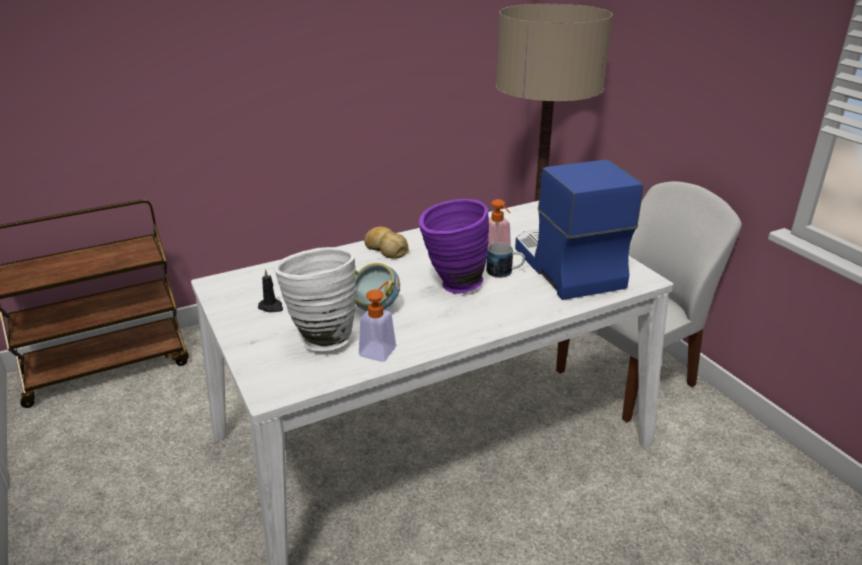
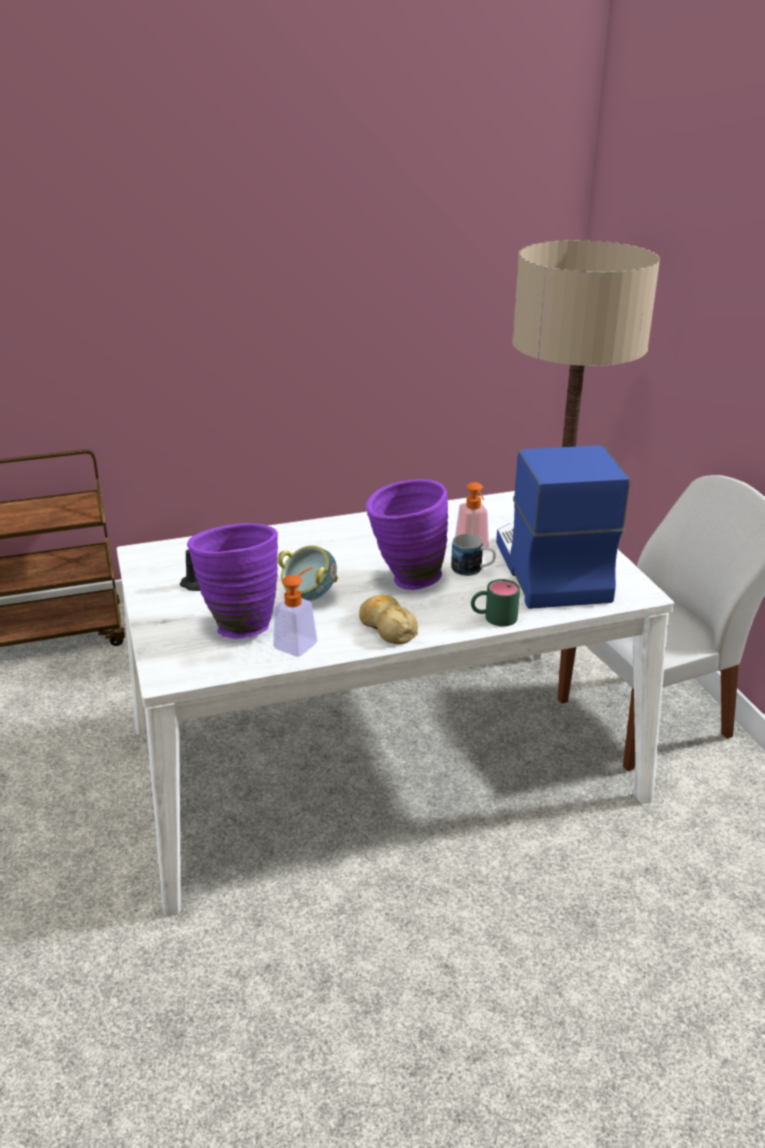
camera: 10 degrees right, 0 degrees up
white vase [274,247,356,351] -> purple vase [187,523,278,638]
bread [364,227,409,259] -> bread moved to [359,595,418,644]
none -> green mug [471,579,520,626]

